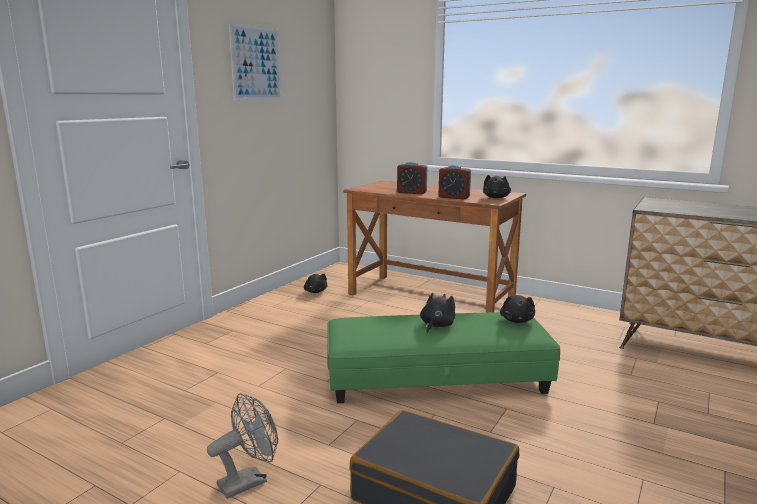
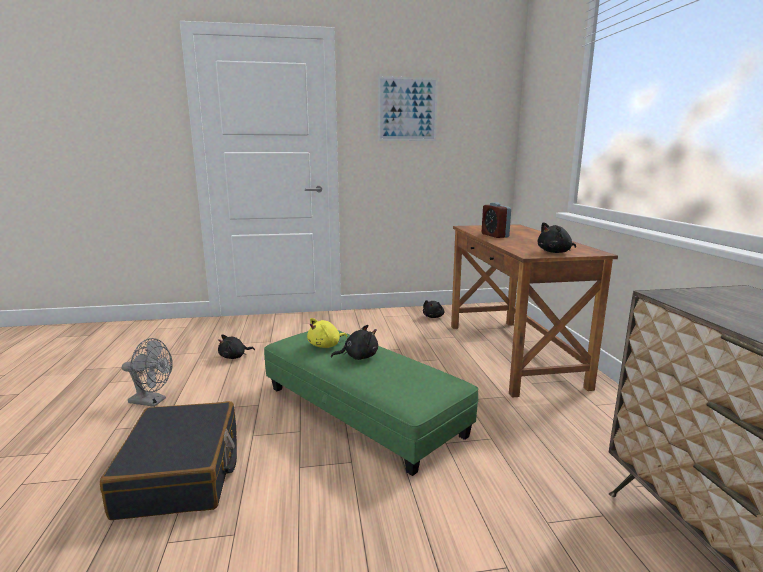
camera: 50 degrees right, 0 degrees up
alarm clock [438,165,471,199] -> none
black plush toy [500,295,535,323] -> black plush toy moved to [218,334,255,359]
none -> yellow plush toy [307,318,347,348]

